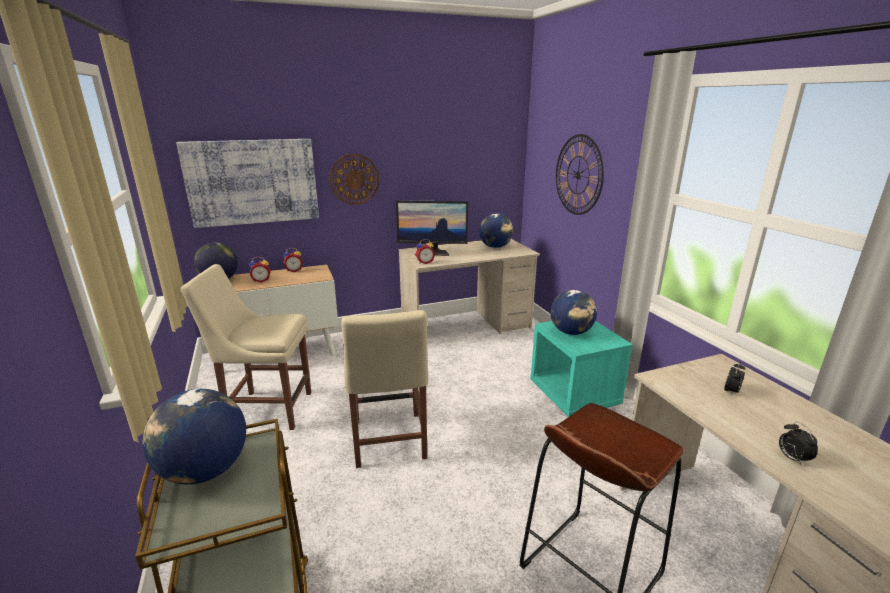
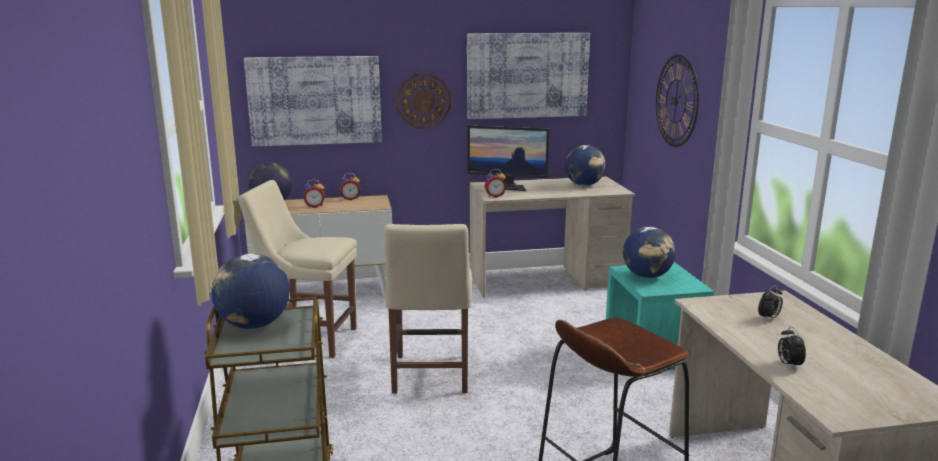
camera: 10 degrees right, 5 degrees down
none -> picture [467,33,590,119]

